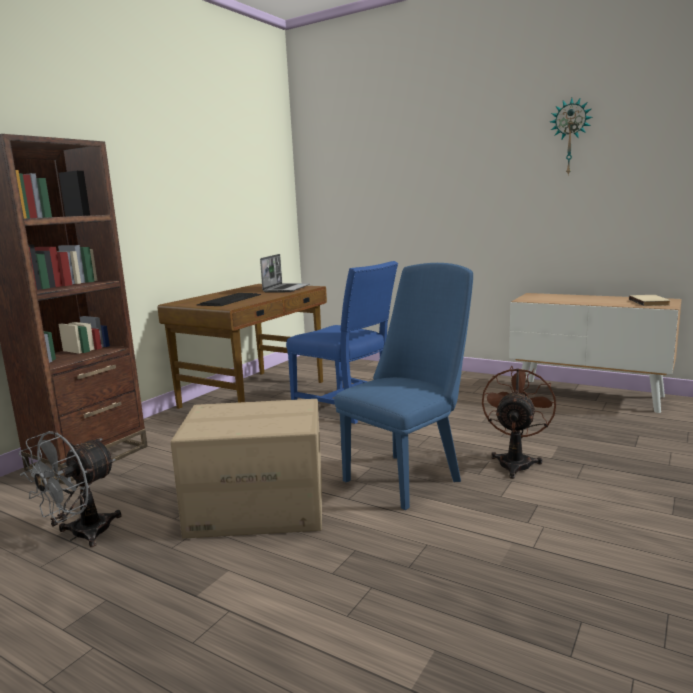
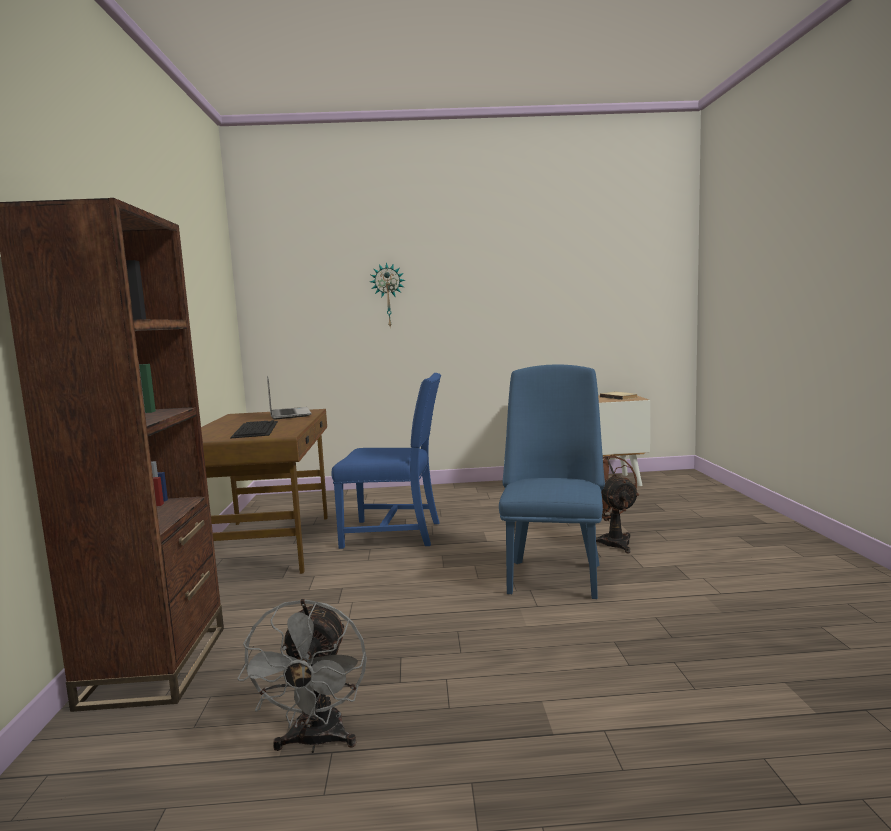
camera: 35 degrees left, 5 degrees down
cardboard box [170,399,322,539] -> none
wall clock [550,98,592,176] -> wall clock moved to [370,262,405,327]

